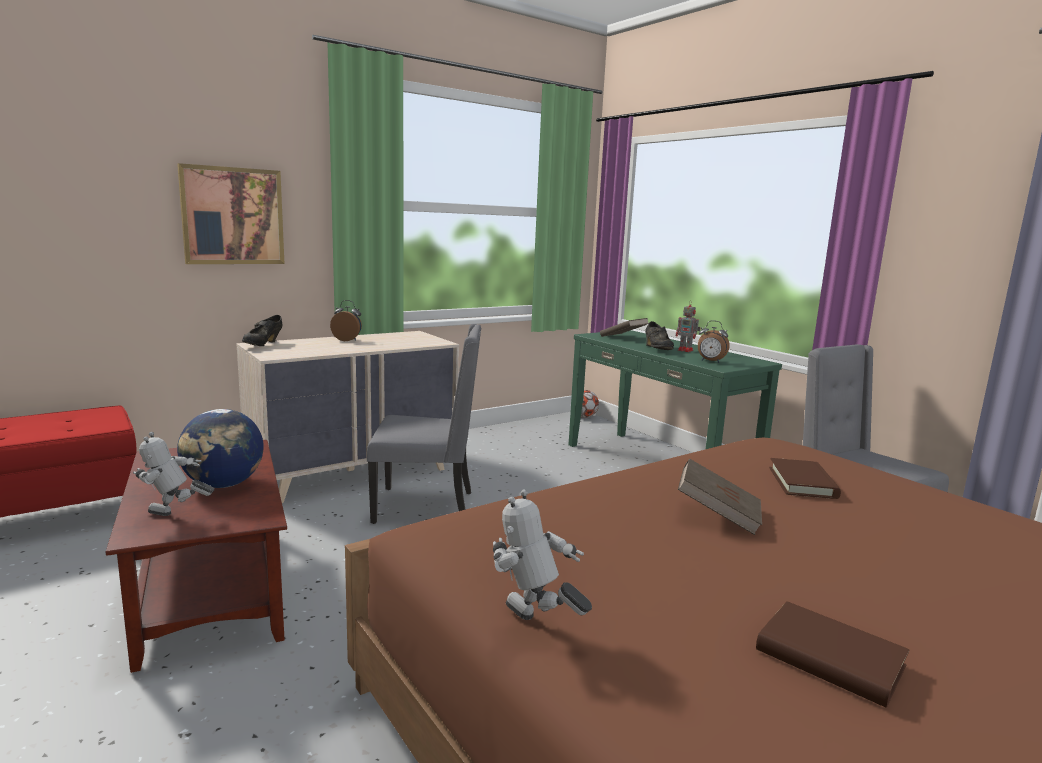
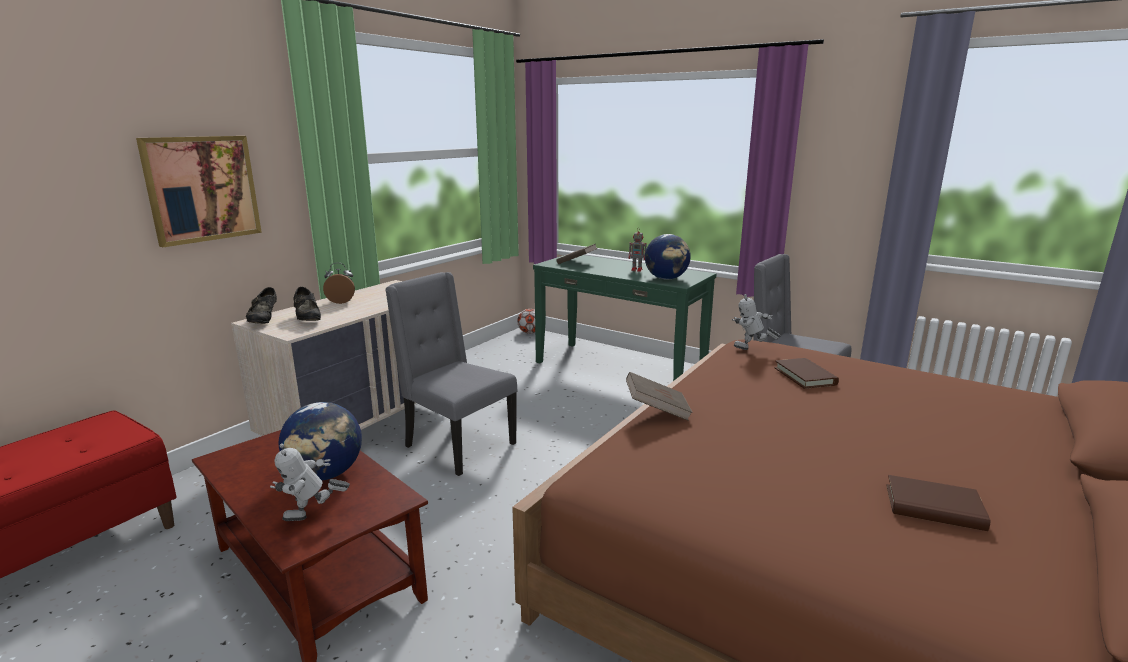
camera: 20 degrees left, 5 degrees up
grey chair [367,324,481,524] -> grey chair turned 120 degrees counterclockwise [385,272,517,476]
toy robot [493,489,592,620] -> toy robot moved to [732,294,781,350]
black shoe [645,321,674,350] -> black shoe moved to [293,287,321,321]
brown book [678,459,762,535] -> brown book moved to [626,372,693,421]
alarm clock [698,320,730,363] -> globe [645,234,691,280]

